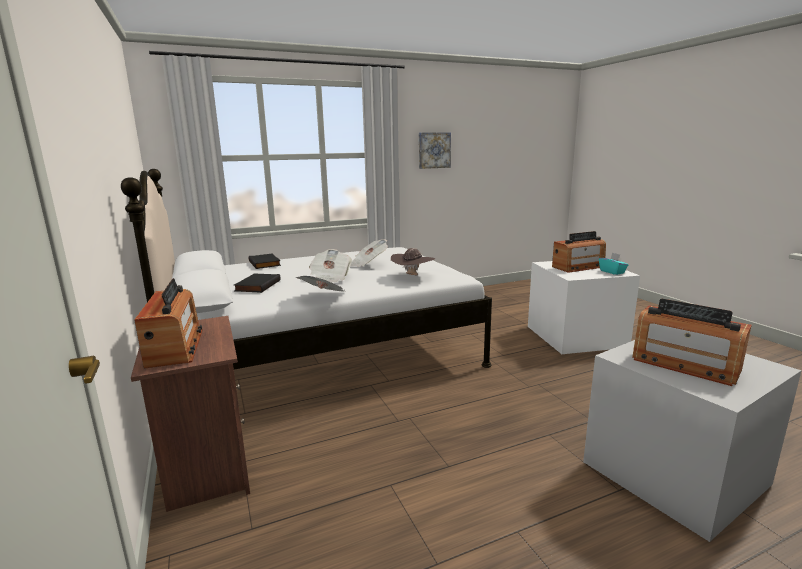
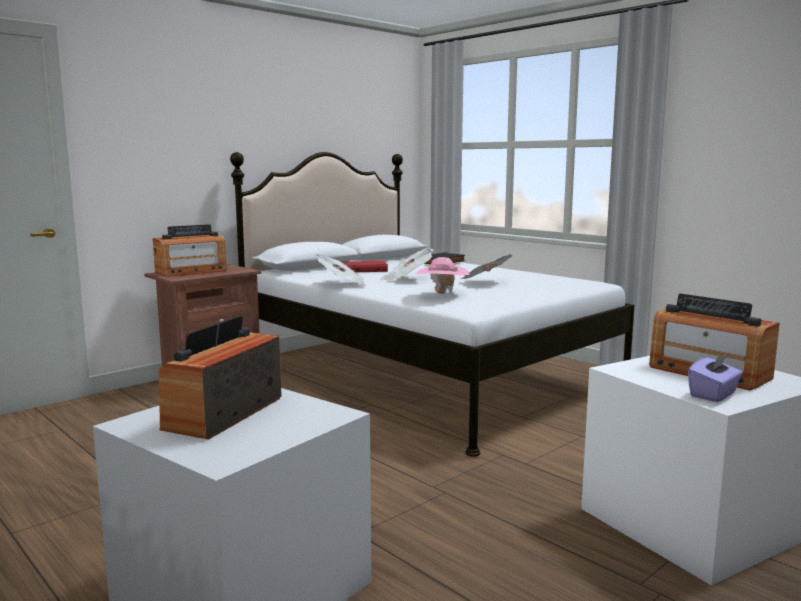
camera: 70 degrees right, 5 degrees down
black book [234,273,281,293] -> red book [342,261,388,272]
brown hat [391,248,435,276] -> pink hat [416,257,470,294]
picture [419,132,451,169] -> none
turquoise tissue box [599,253,628,275] -> purple tissue box [688,353,743,402]

